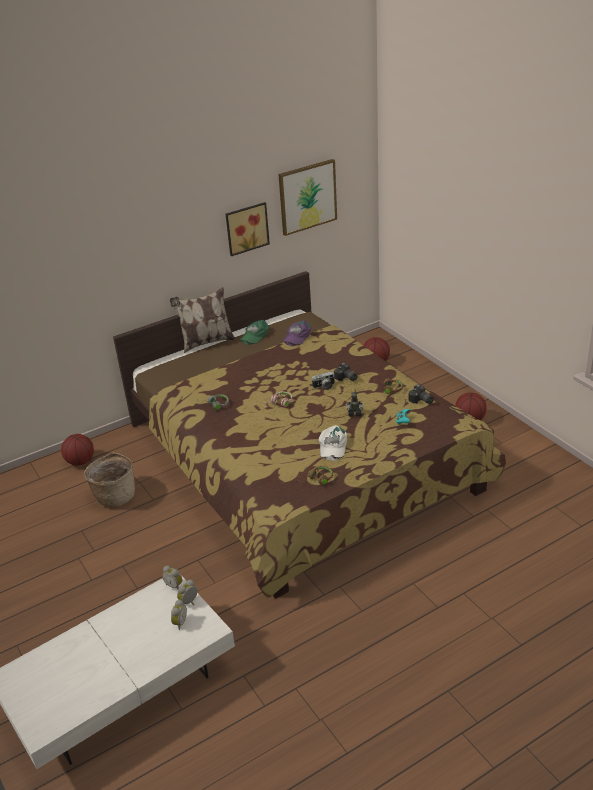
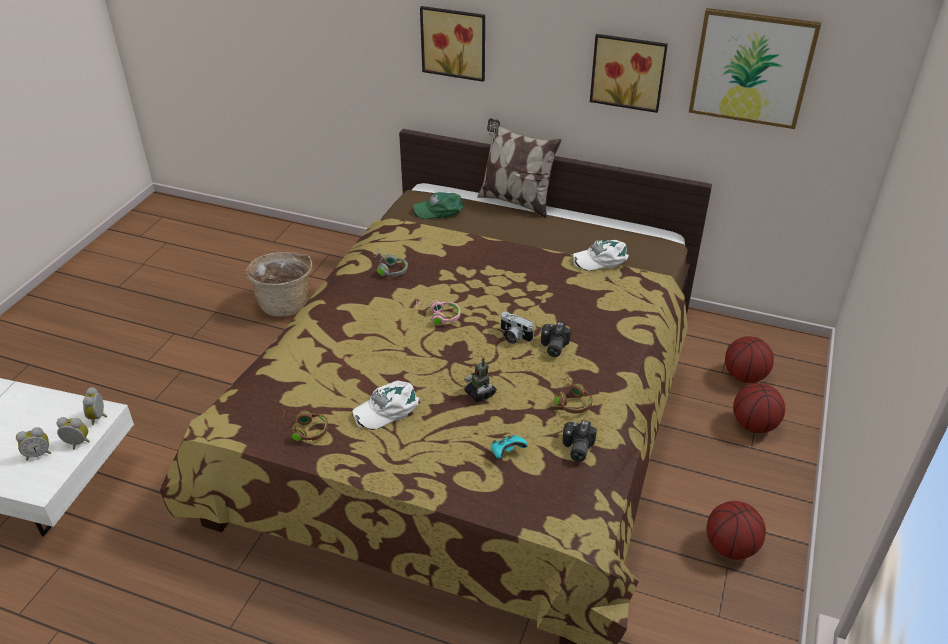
camera: 50 degrees right, 5 degrees up
basketball [61,434,94,466] -> basketball moved to [733,383,785,433]
green cap [241,320,270,345] -> green cap moved to [412,192,463,219]
purple cap [283,320,311,346] -> white cap [572,240,629,271]
none -> picture [420,6,485,82]

